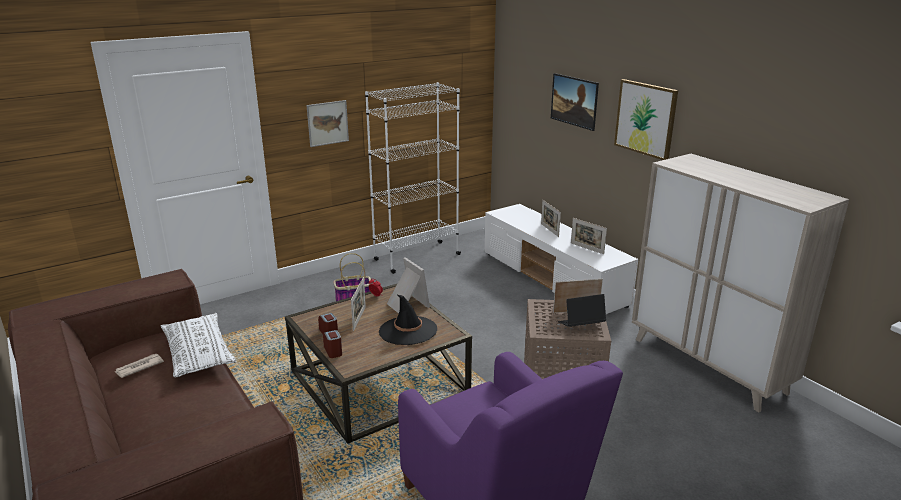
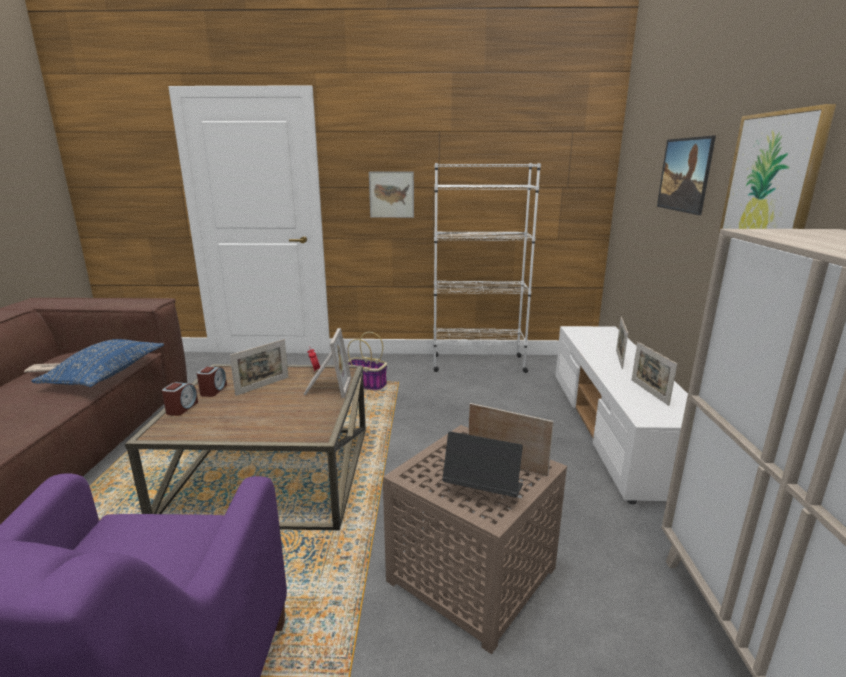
camera: 35 degrees right, 5 degrees down
white pillow [161,313,237,377] -> blue pillow [31,339,164,387]
black hat [379,294,437,345] -> none

